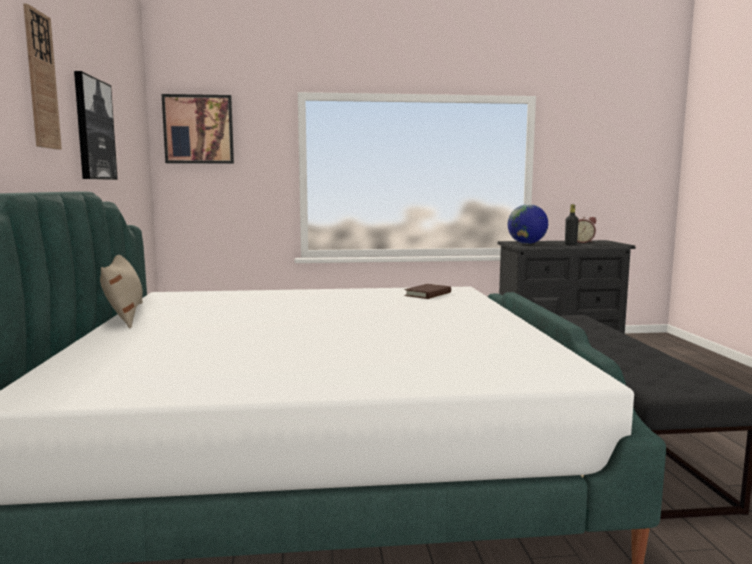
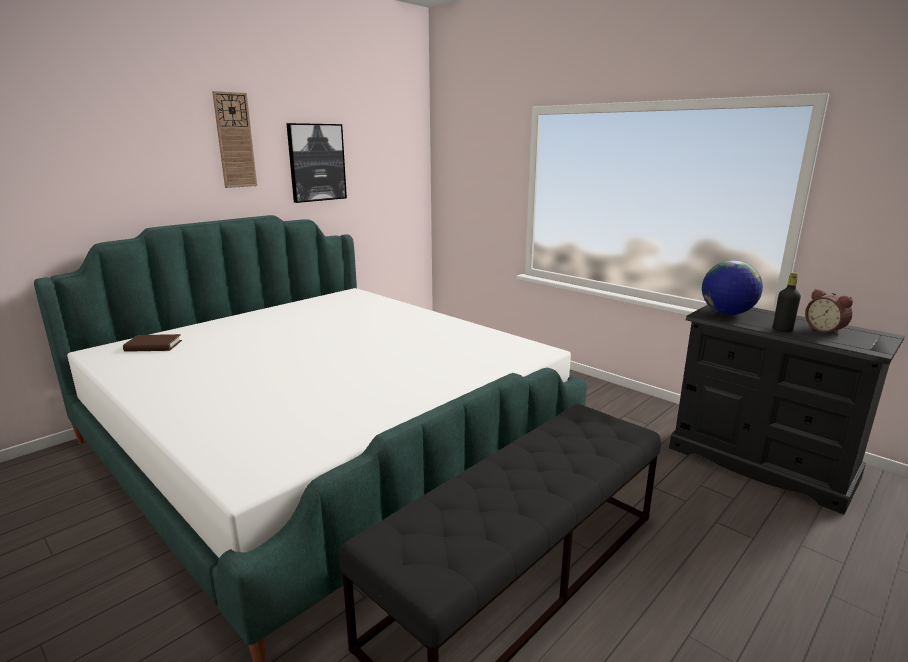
camera: 50 degrees right, 10 degrees up
beige pillow [100,255,143,329] -> none
picture [162,94,234,164] -> none
brown book [405,284,451,299] -> brown book moved to [123,334,182,352]

